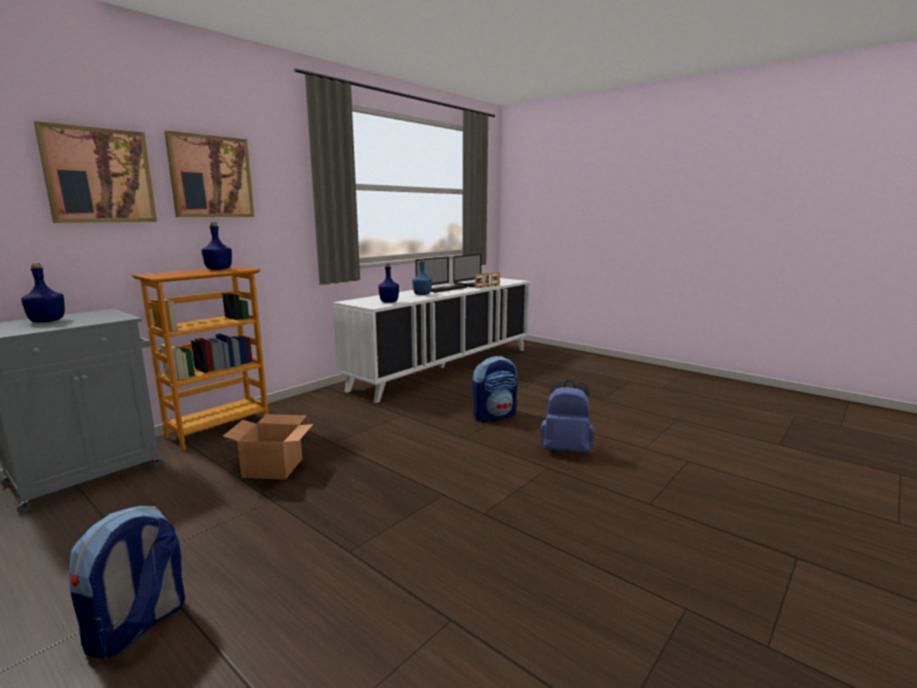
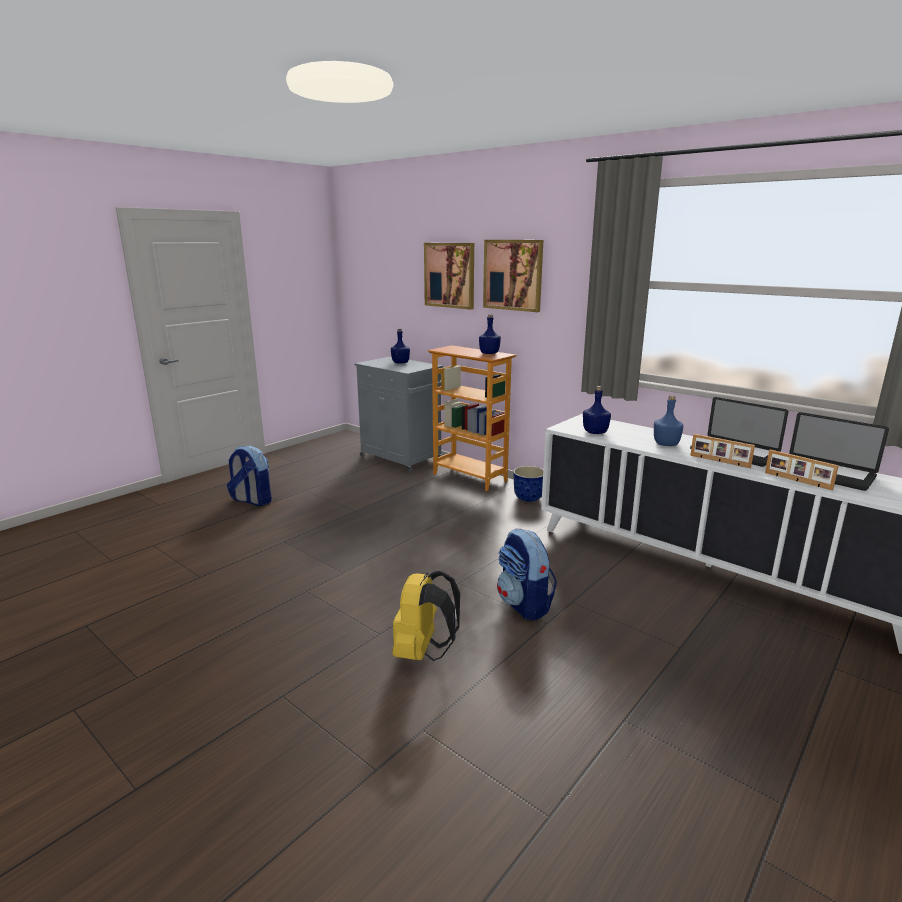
camera: 90 degrees right, 5 degrees up
cardboard box [222,414,313,480] -> none
blue backpack [540,379,594,453] -> yellow backpack [392,571,460,661]
none -> planter [513,466,543,502]
none -> picture frame [690,434,755,468]

